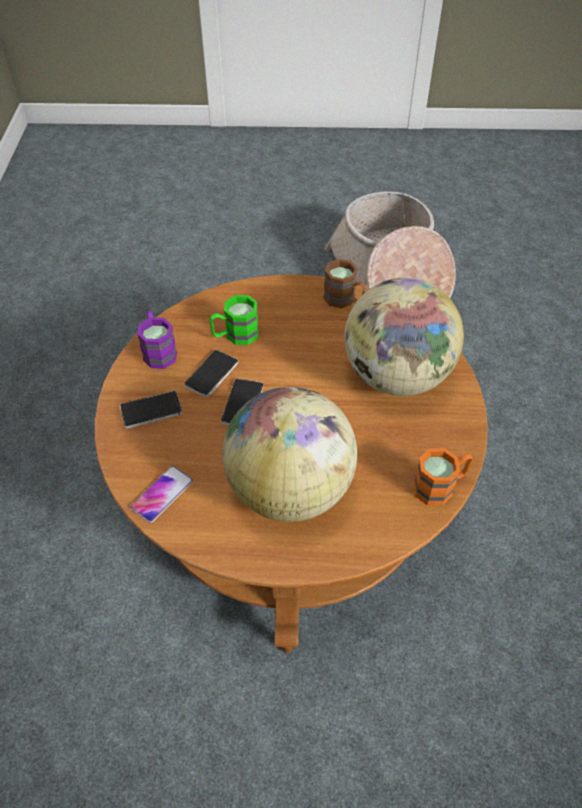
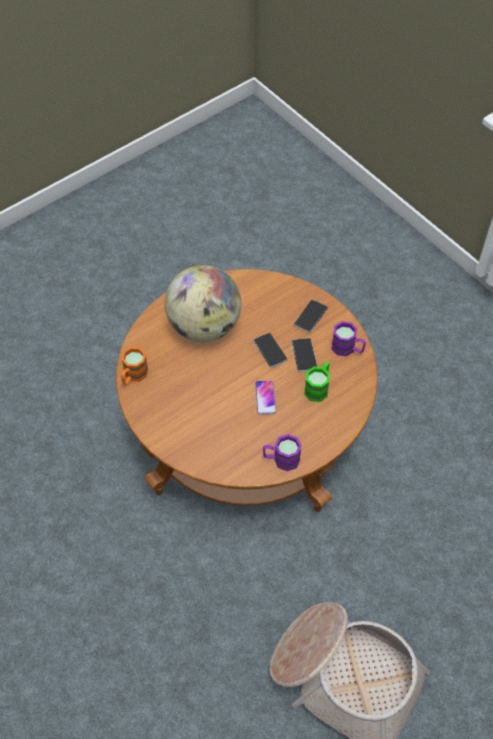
camera: 140 degrees right, 5 degrees up
phone [130,466,193,523] -> phone moved to [255,380,276,415]
brown mug [323,259,367,308] -> purple mug [263,434,301,471]
globe [344,278,464,396] -> none

